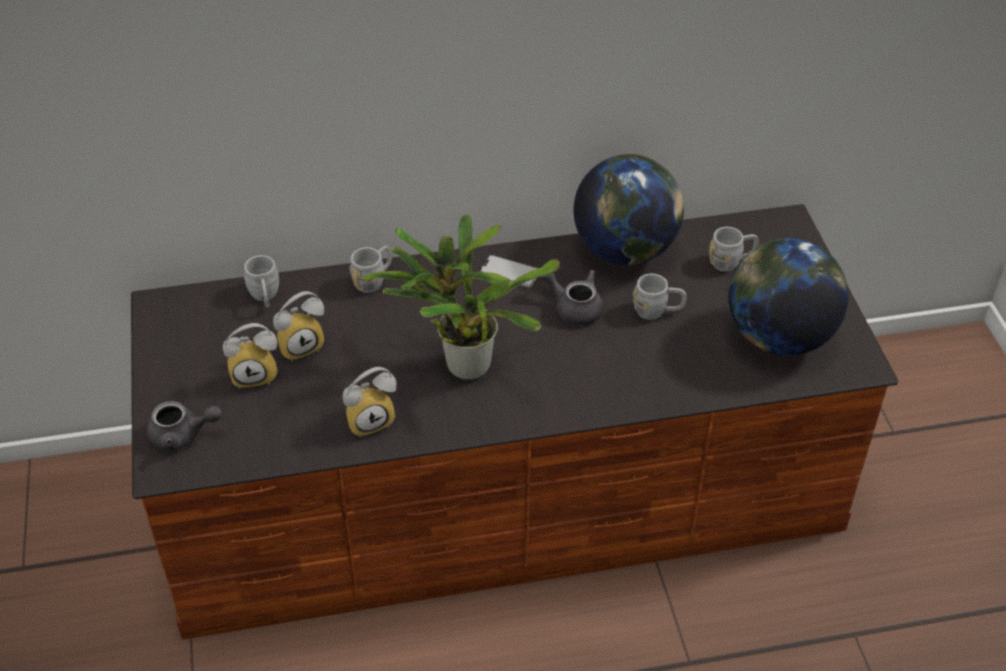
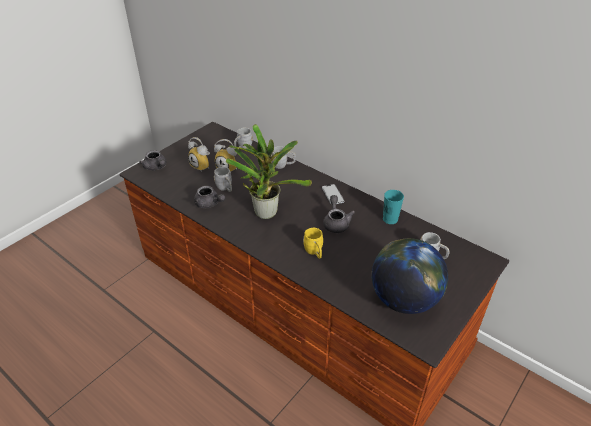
camera: 50 degrees right, 5 degrees down
alarm clock [342,367,397,438] -> grey teapot [194,186,226,208]
globe [573,154,684,265] -> turquoise cup [383,190,404,224]
grey mug [633,274,687,320] -> grey mug moved to [214,167,232,192]
none -> yellow mug [303,228,323,258]

